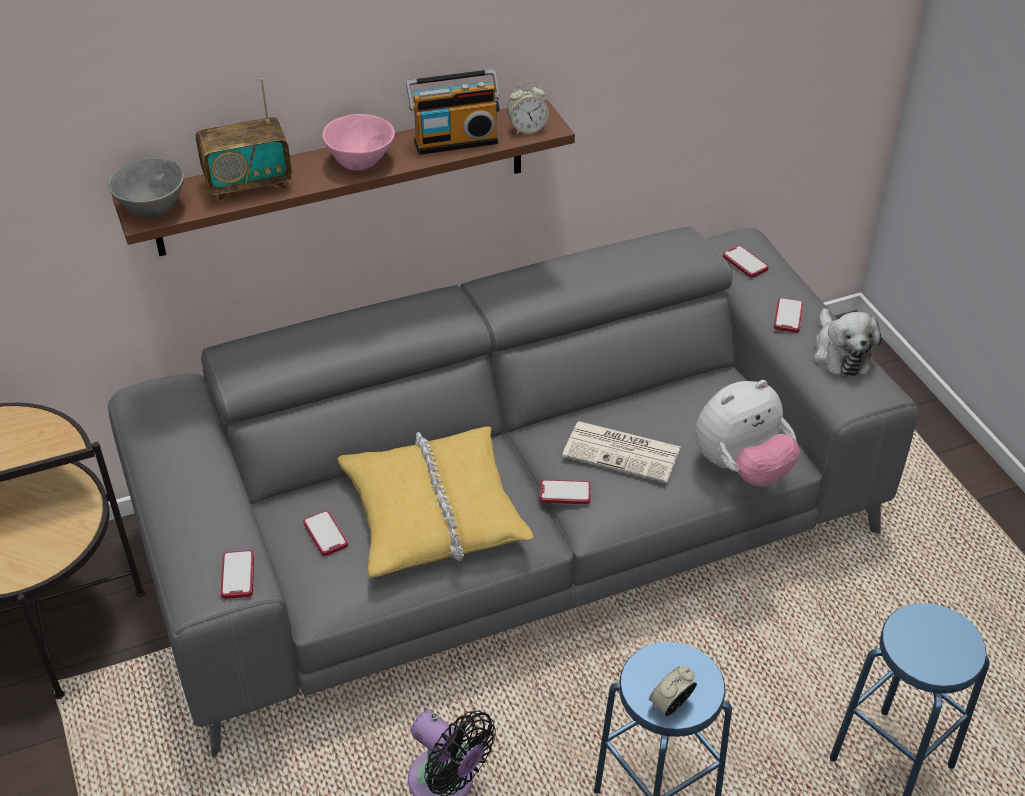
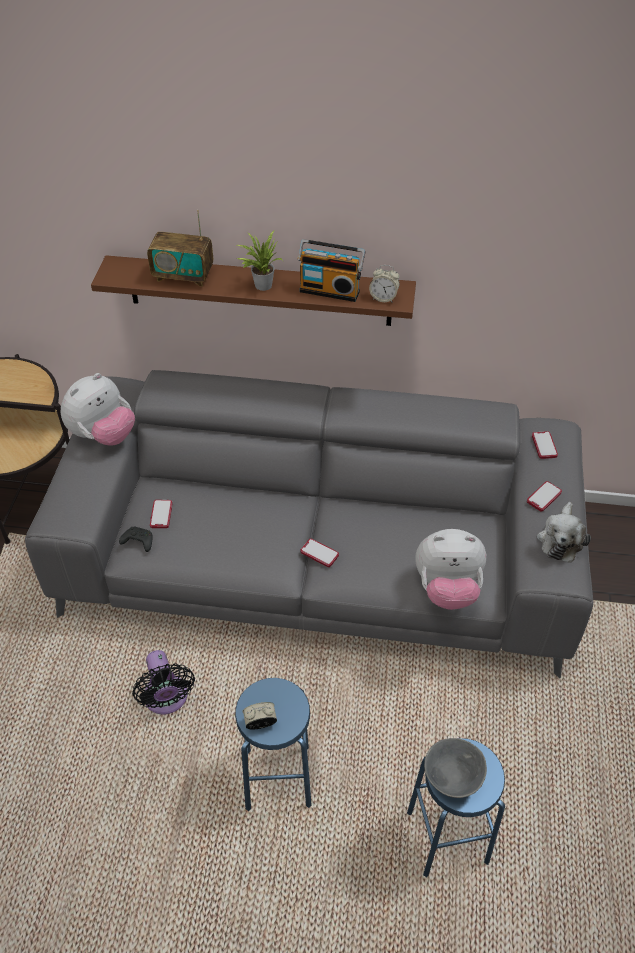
camera: 30 degrees right, 5 degrees up
grey bowl [108,158,184,218] -> grey bowl moved to [424,738,487,798]
phone [221,550,254,599] -> none
pink bowl [322,114,395,171] -> potted plant [237,231,282,291]
yellow pillow [338,426,533,578] -> none
newspaper [562,421,681,483] -> none
none -> plush toy [61,373,135,446]
none -> black game controller [119,527,152,552]

